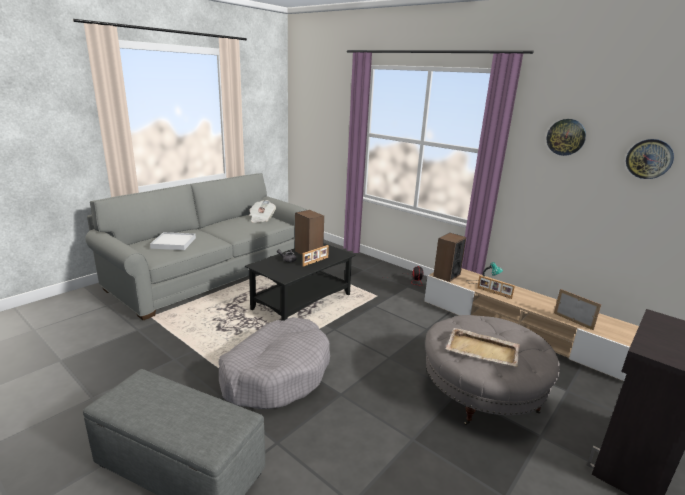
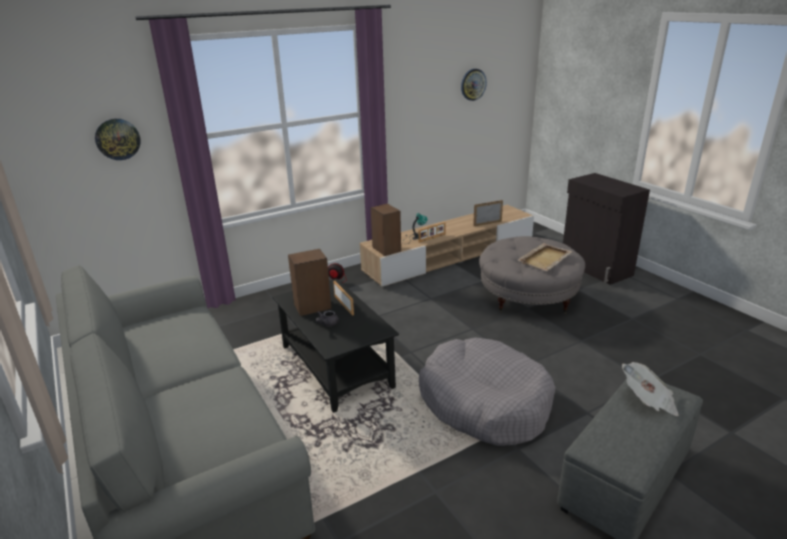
camera: 70 degrees left, 5 degrees up
white tray [150,232,196,250] -> none
newspaper [249,200,276,223] -> newspaper moved to [622,362,679,416]
wall clock [547,119,586,156] -> wall clock moved to [95,118,141,160]

